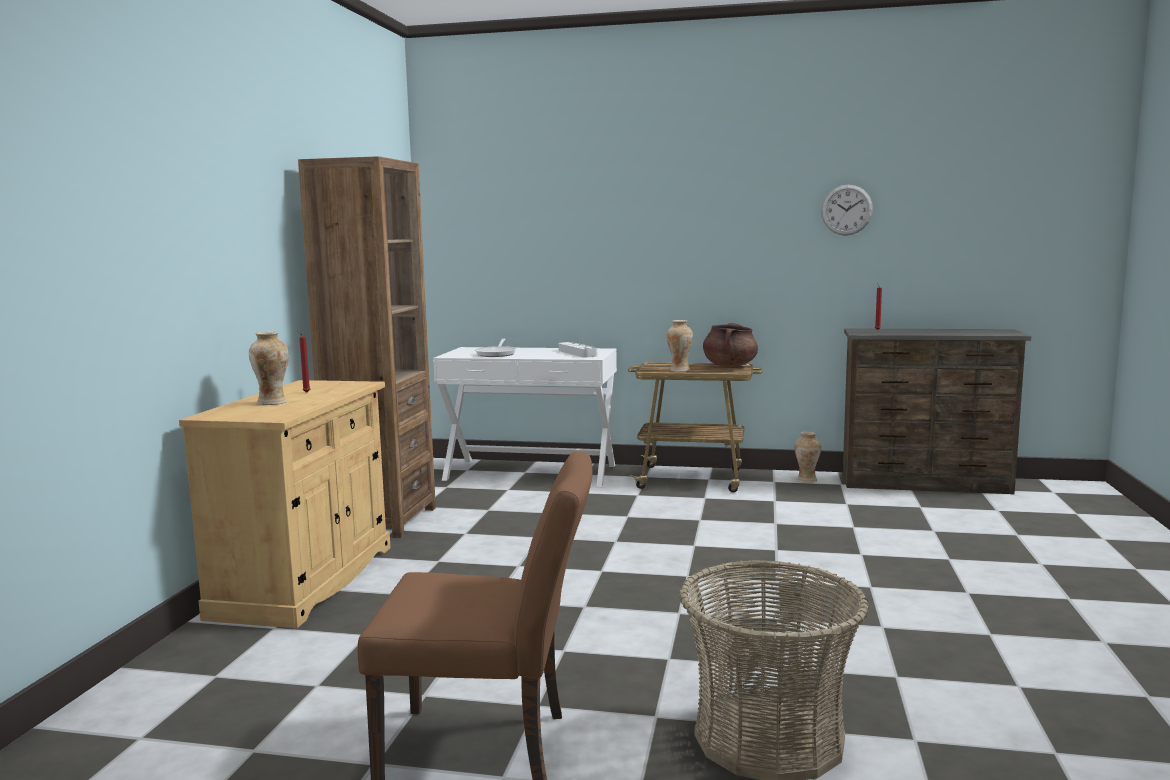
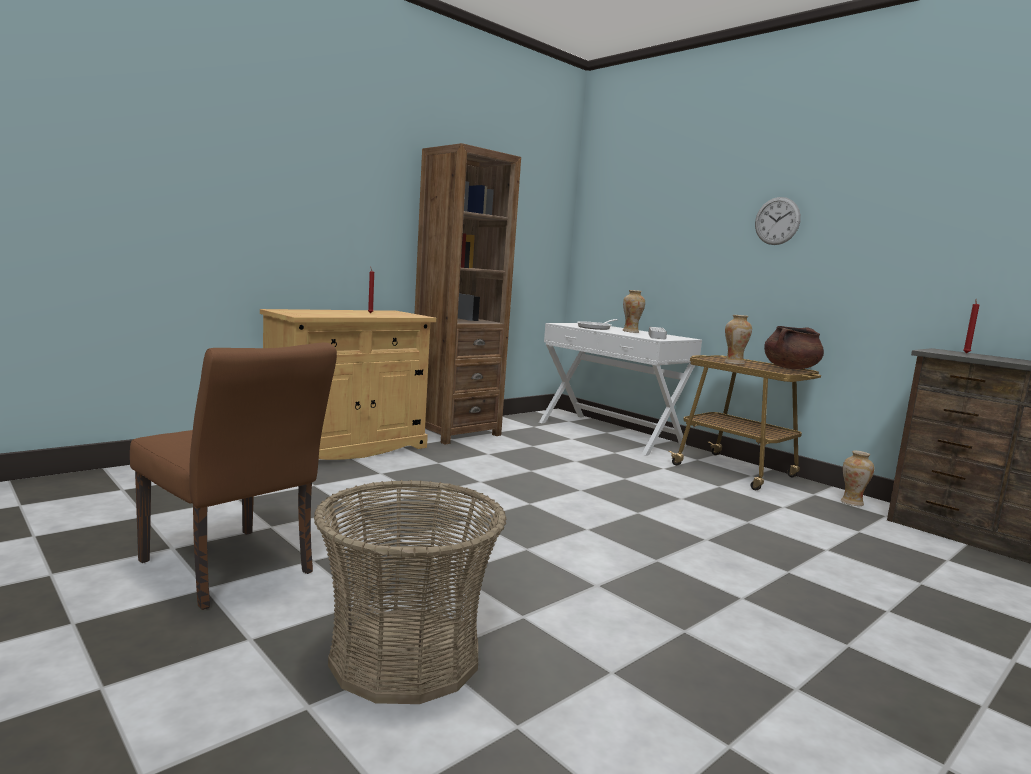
camera: 35 degrees right, 0 degrees up
vase [249,331,289,405] -> vase moved to [622,290,645,333]
wall clock [821,185,873,236] -> wall clock moved to [755,197,801,245]

